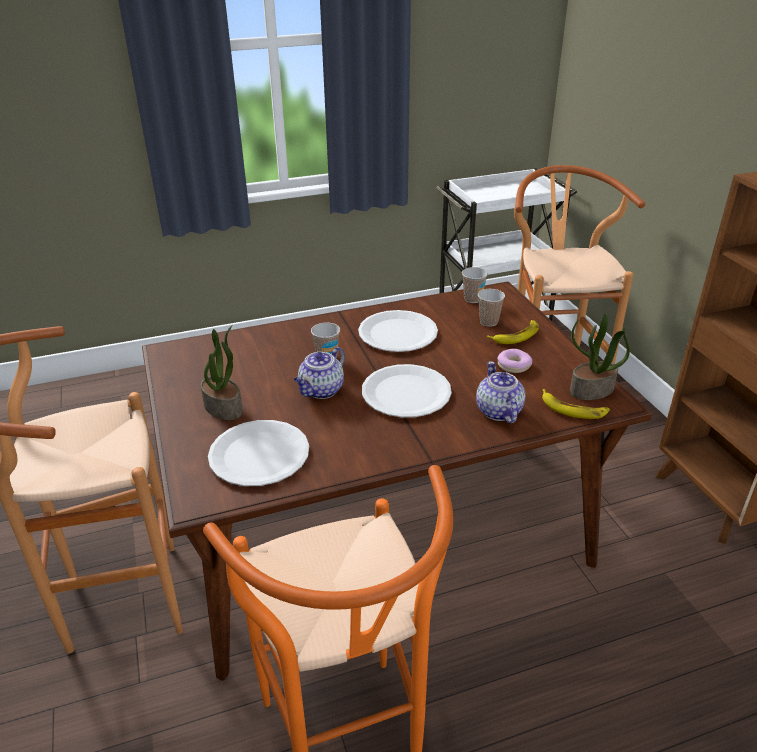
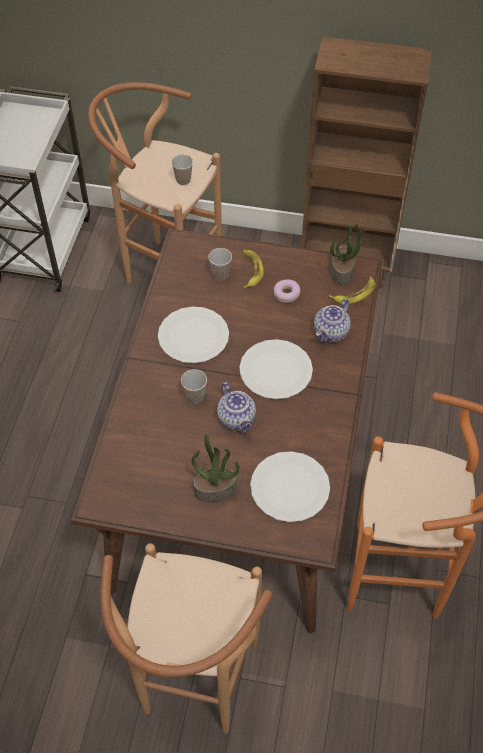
camera: 60 degrees left, 20 degrees up
cup [462,267,488,303] -> cup moved to [171,154,193,185]
teapot [476,361,526,424] -> teapot turned 75 degrees counterclockwise [314,299,351,343]

